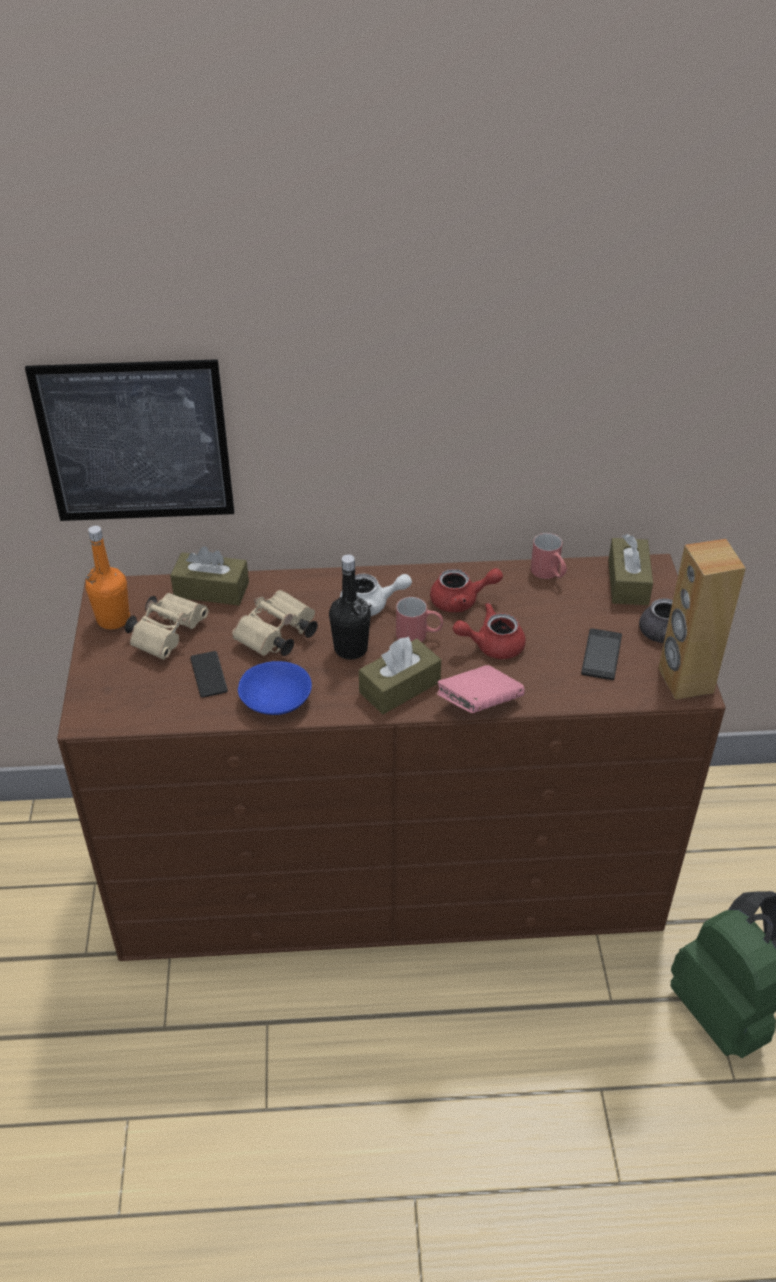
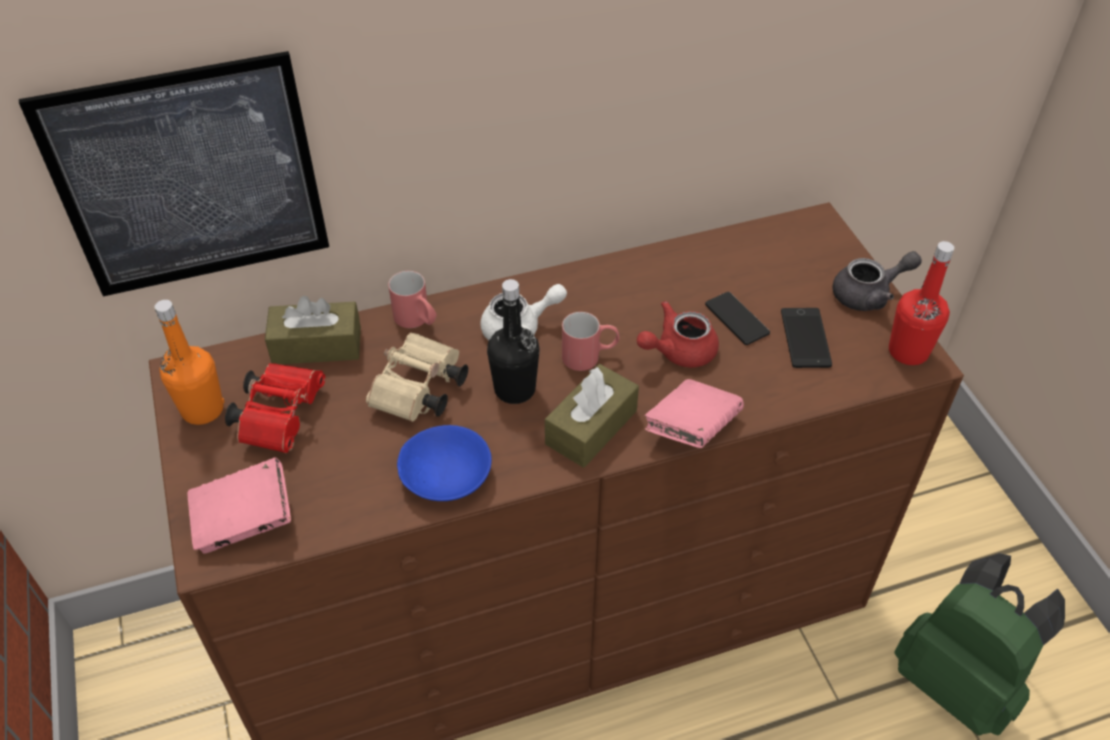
camera: 15 degrees left, 5 degrees up
beige binoculars [125,593,208,660] -> red binoculars [225,363,325,453]
phone [190,651,228,698] -> phone moved to [705,292,770,345]
red teapot [430,568,503,612] -> none
red mug [531,533,567,579] -> red mug moved to [388,271,437,328]
brown tissue box [608,534,653,605] -> none
brown speaker [658,539,746,700] -> red bottle [889,241,954,365]
none -> pink book [187,457,291,554]

